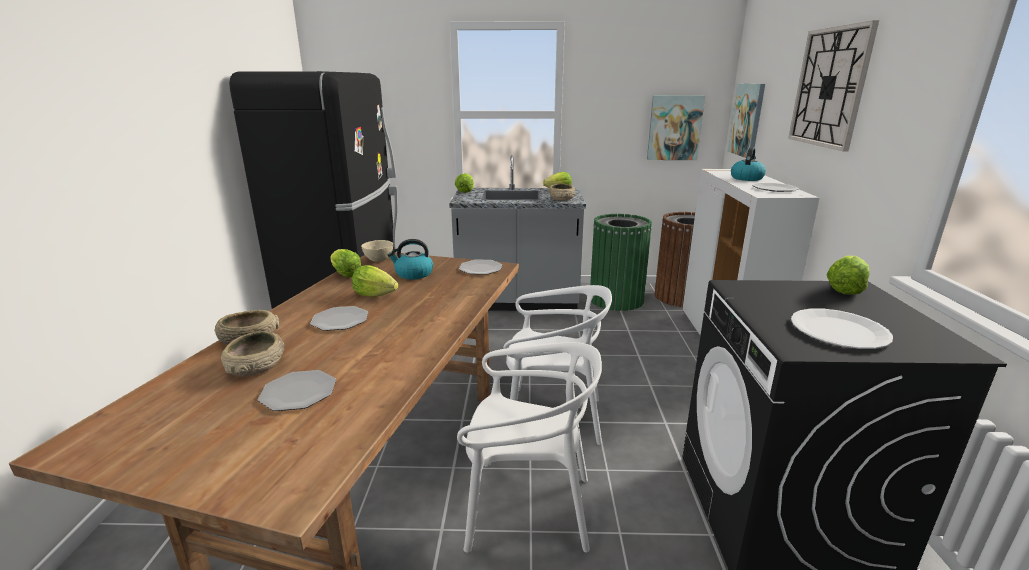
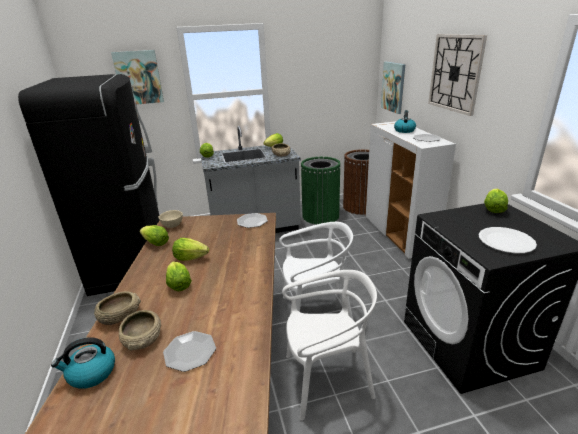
camera: 15 degrees left, 5 degrees up
plate [310,306,368,331] -> lettuce [166,261,192,291]
kettle [387,239,433,279] -> kettle moved to [51,337,115,389]
picture [647,95,705,160] -> picture moved to [111,50,164,104]

